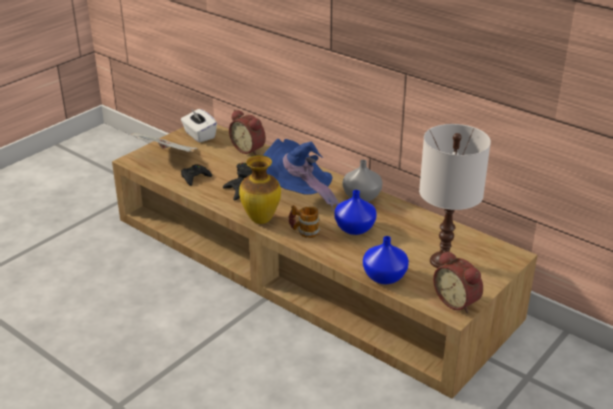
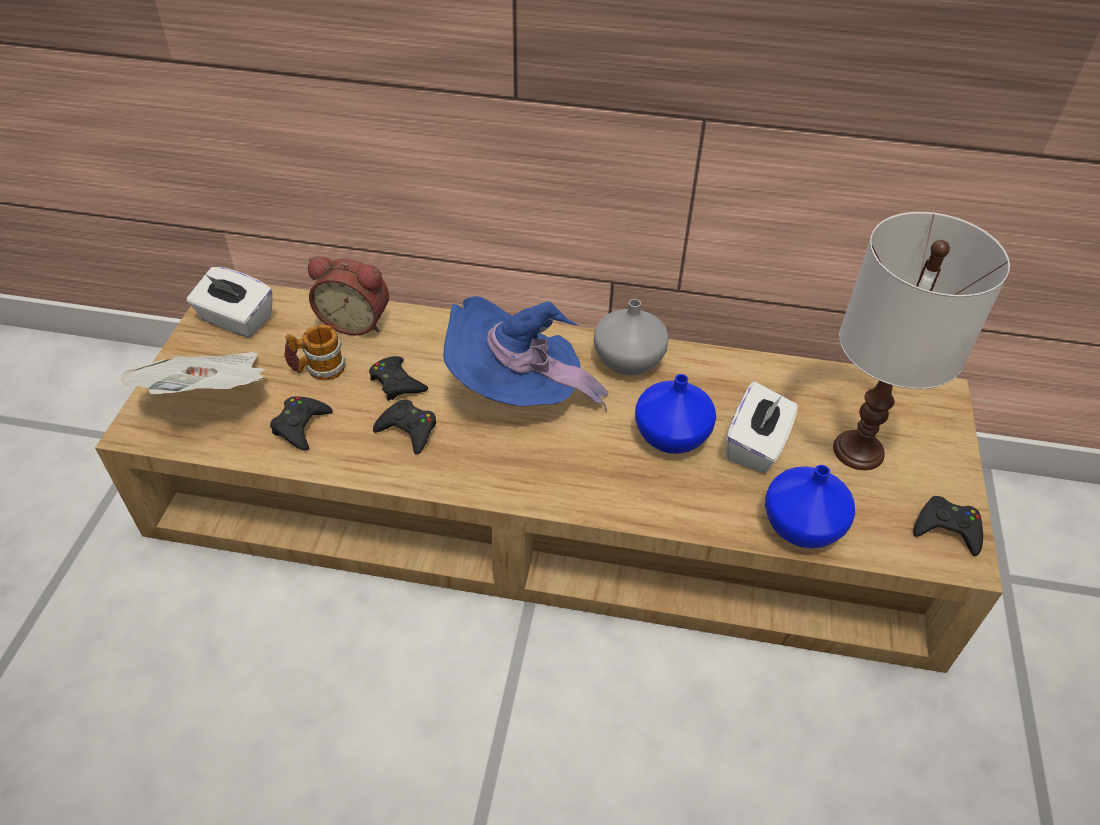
camera: 30 degrees left, 15 degrees up
vase [239,155,281,224] -> none
mug [288,205,320,238] -> mug moved to [284,325,345,380]
alarm clock [433,251,483,313] -> black game controller [913,496,983,556]
none -> white tissue box [725,382,798,473]

